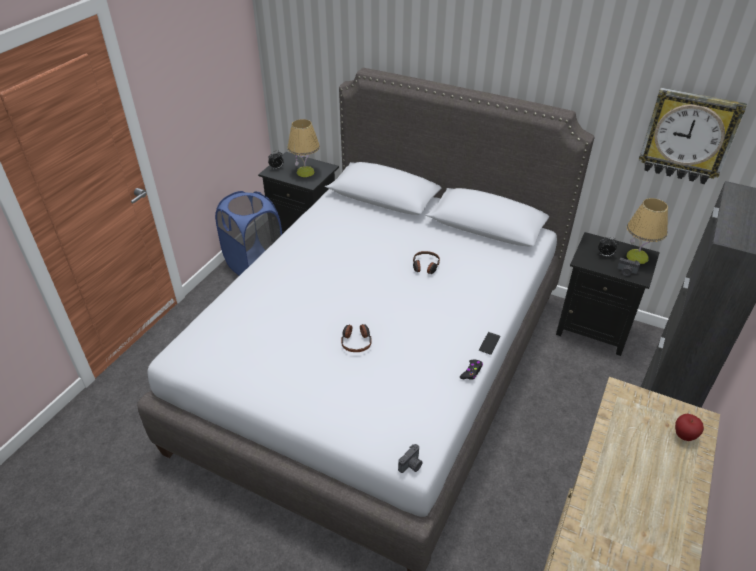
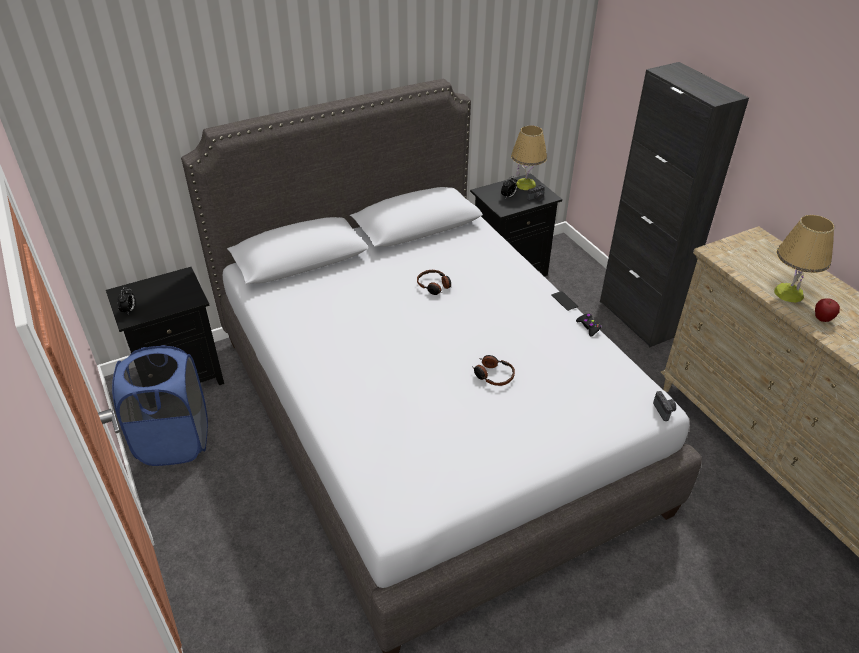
camera: 55 degrees left, 0 degrees up
table lamp [287,119,320,177] -> table lamp moved to [774,215,835,303]
wall clock [639,88,747,184] -> none
apple [675,414,704,441] -> apple moved to [815,298,840,322]

